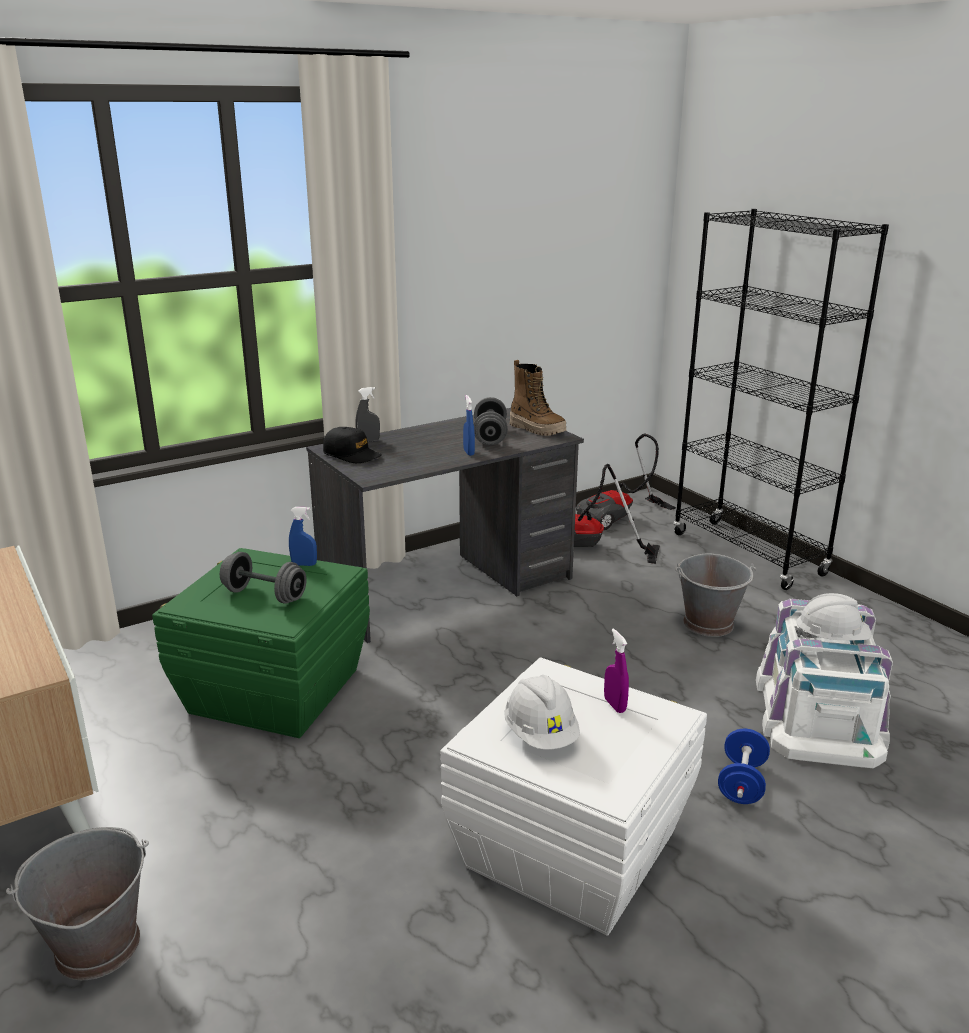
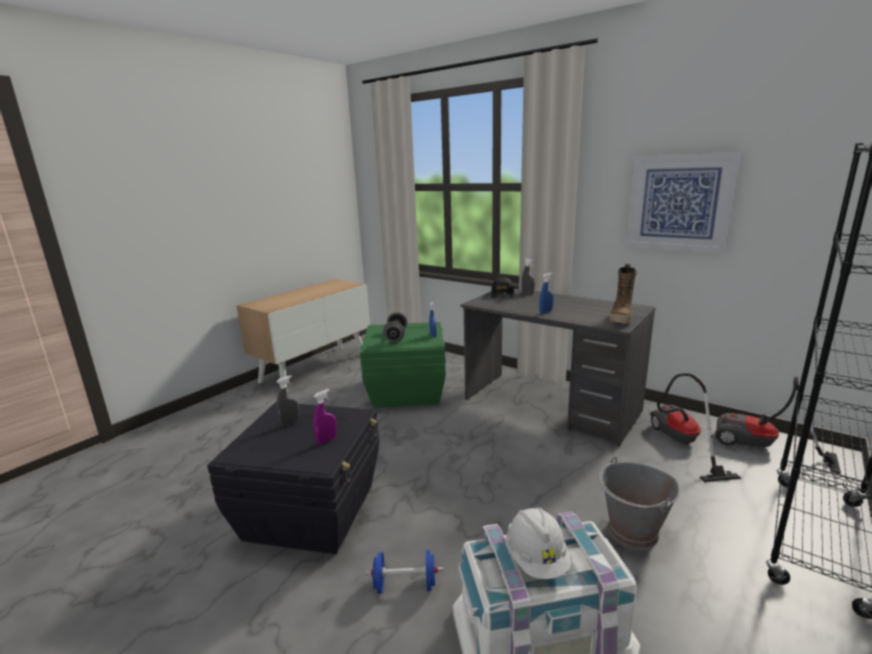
camera: 70 degrees right, 5 degrees down
grey bucket [6,827,149,980] -> none
white storage box [440,657,707,936] -> black storage box [207,402,379,554]
grey dumbbell [474,397,508,445] -> none
white hard hat [504,675,580,750] -> grey spray bottle [276,375,300,427]
none -> picture [626,152,741,253]

